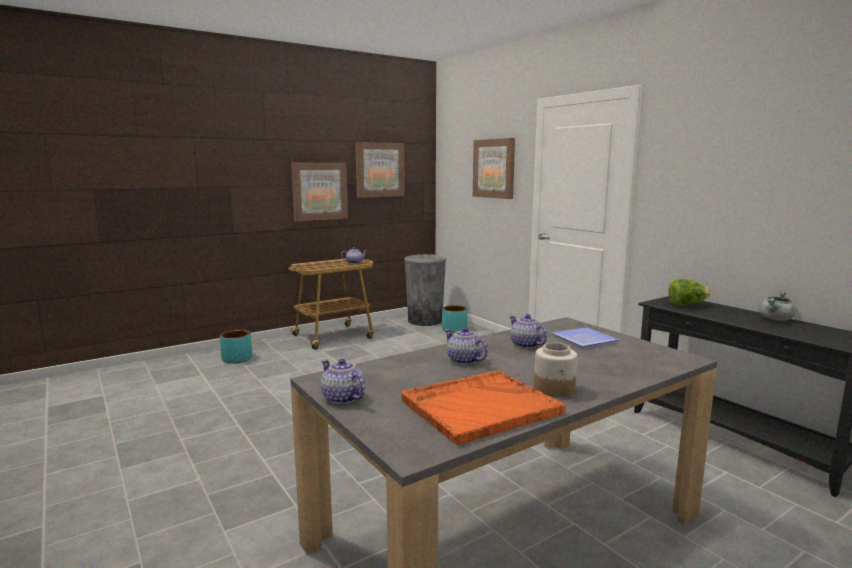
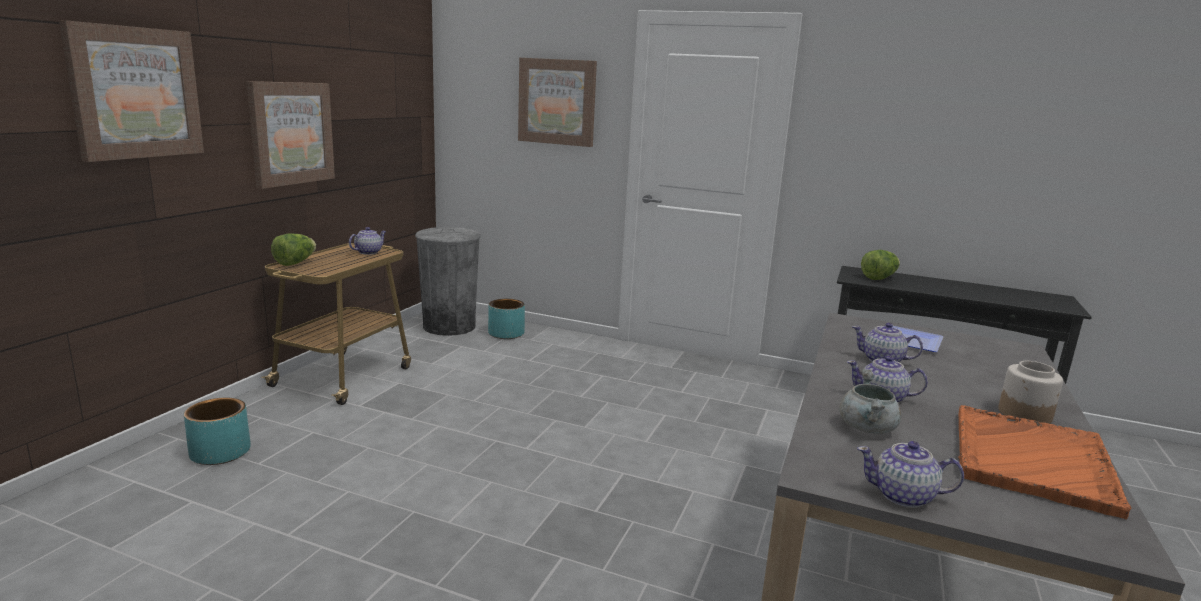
camera: 35 degrees left, 5 degrees up
picture [355,142,405,198] -> picture moved to [59,20,204,162]
grey cooking pot [759,291,795,321] -> grey cooking pot moved to [839,369,901,434]
none -> lettuce [271,233,316,266]

